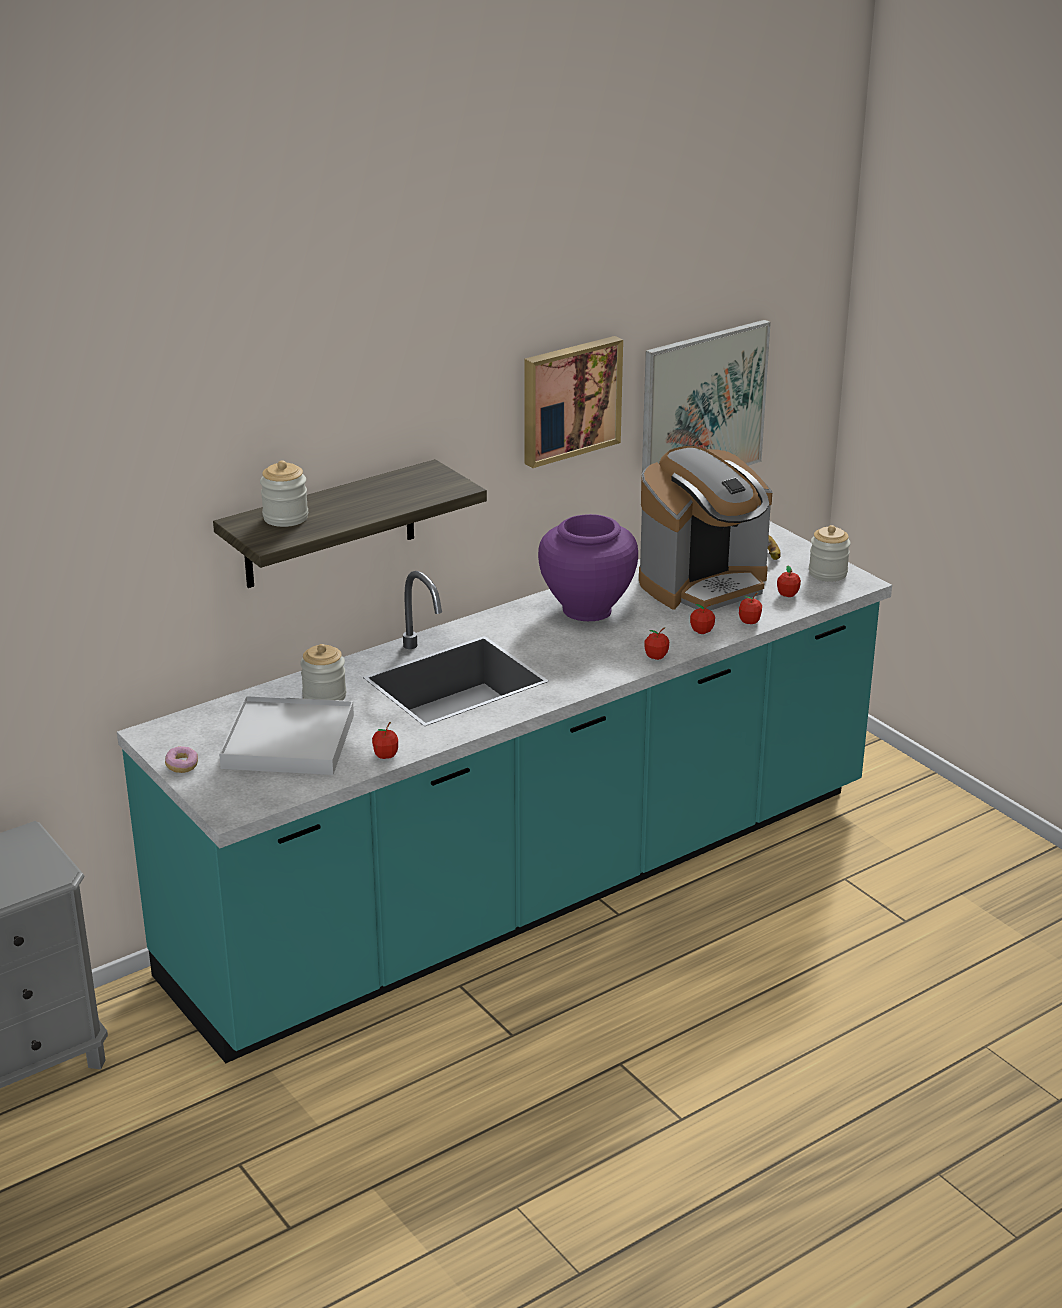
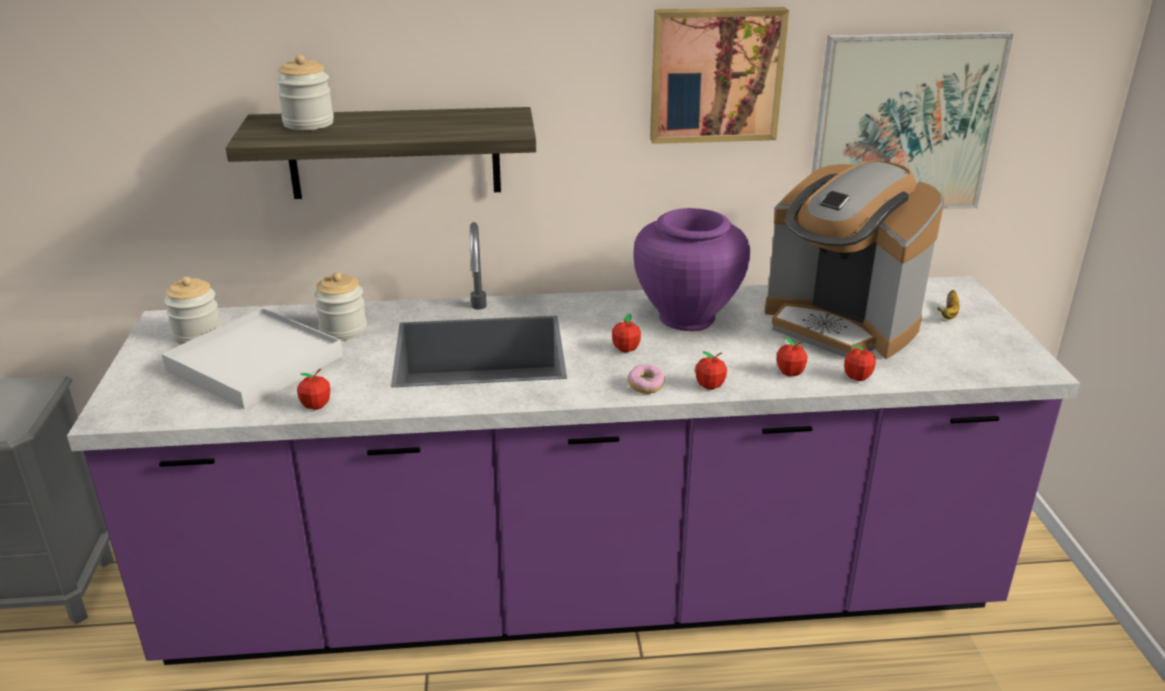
camera: 30 degrees right, 0 degrees up
turquoise counter [117,521,892,1063] -> purple counter [67,222,1080,665]
donut [165,746,198,773] -> donut moved to [628,364,665,394]
coffee machine [639,446,772,610] -> coffee machine turned 45 degrees clockwise [765,161,944,359]
apple [777,566,801,597] -> apple moved to [612,314,641,352]
jar [809,525,851,581] -> jar moved to [164,276,222,345]

